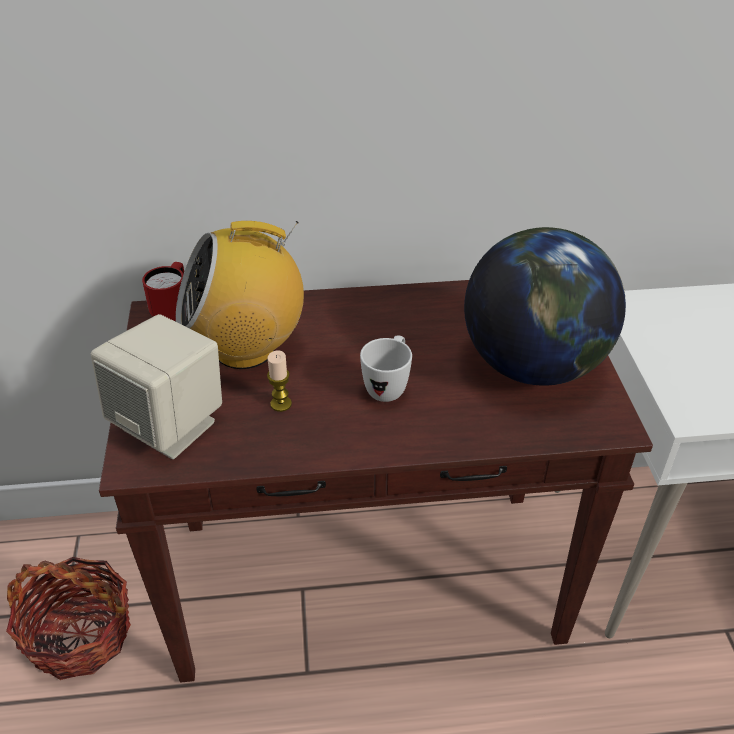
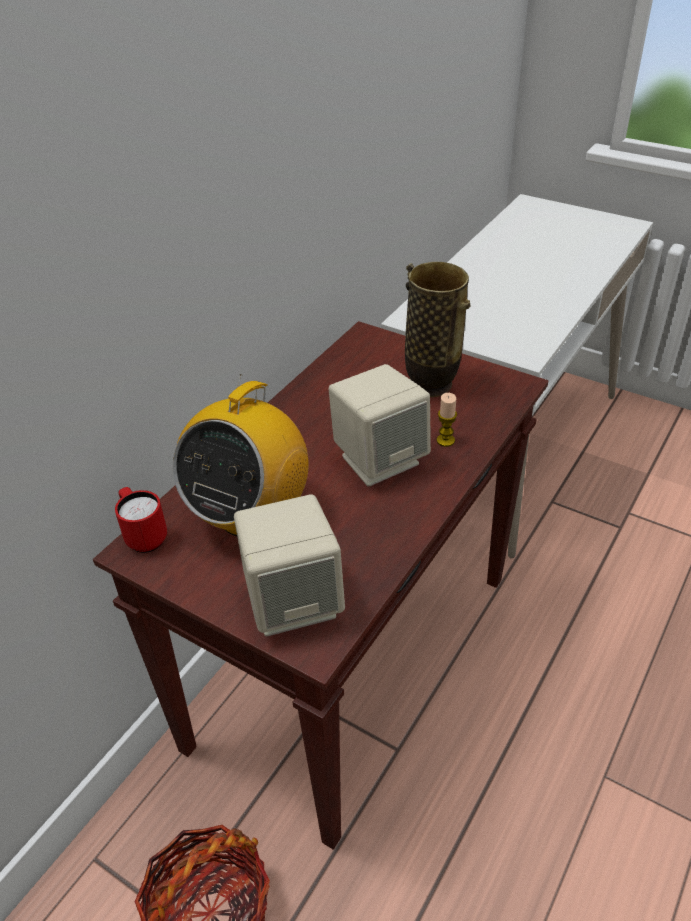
camera: 50 degrees left, 0 degrees up
candle [267,351,292,412] -> candle moved to [437,393,457,447]
white mug [360,335,412,402] -> beige speaker [328,364,431,487]
globe [464,227,626,386] -> vase [405,262,471,397]

